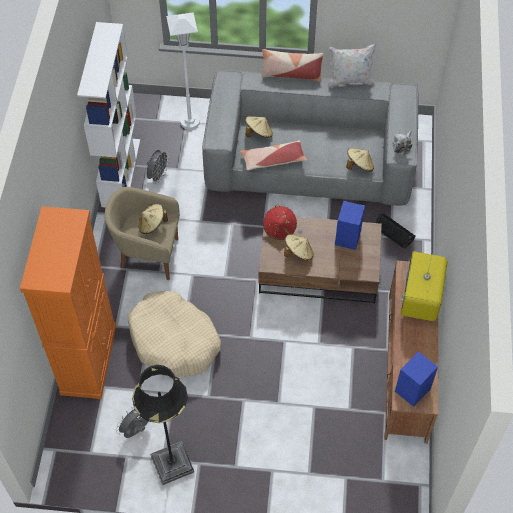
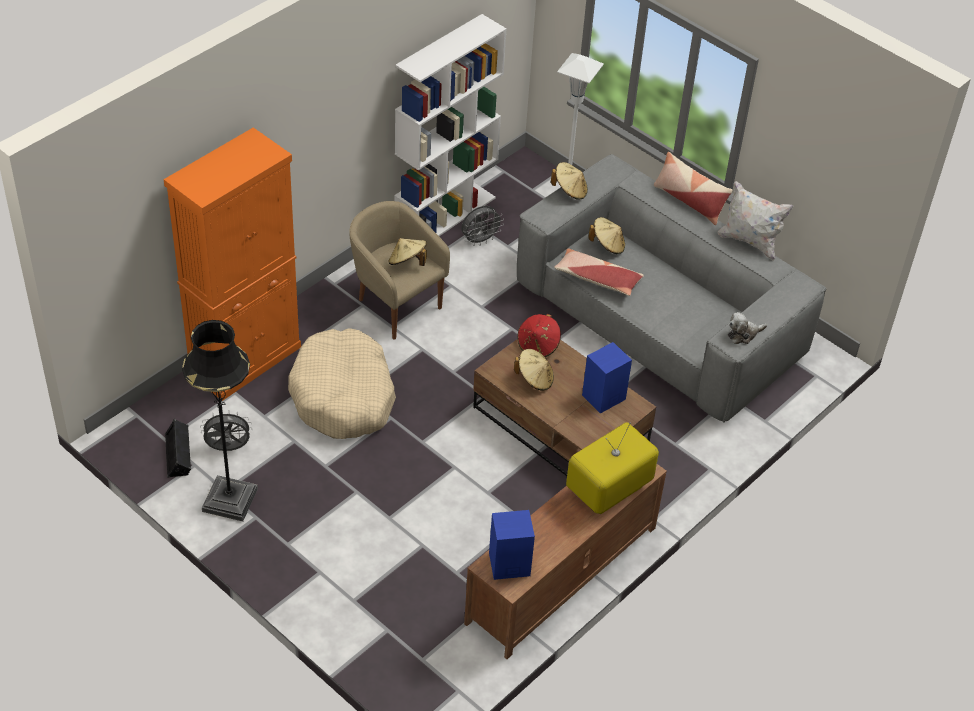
camera: 35 degrees right, 10 degrees down
beige hat [346,148,374,172] -> beige hat moved to [551,162,588,200]
black speaker [375,213,416,250] -> black speaker moved to [165,419,191,478]

